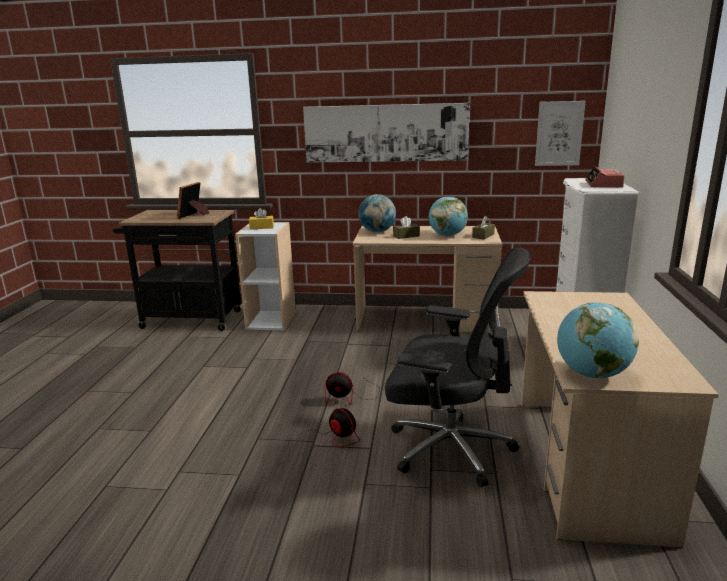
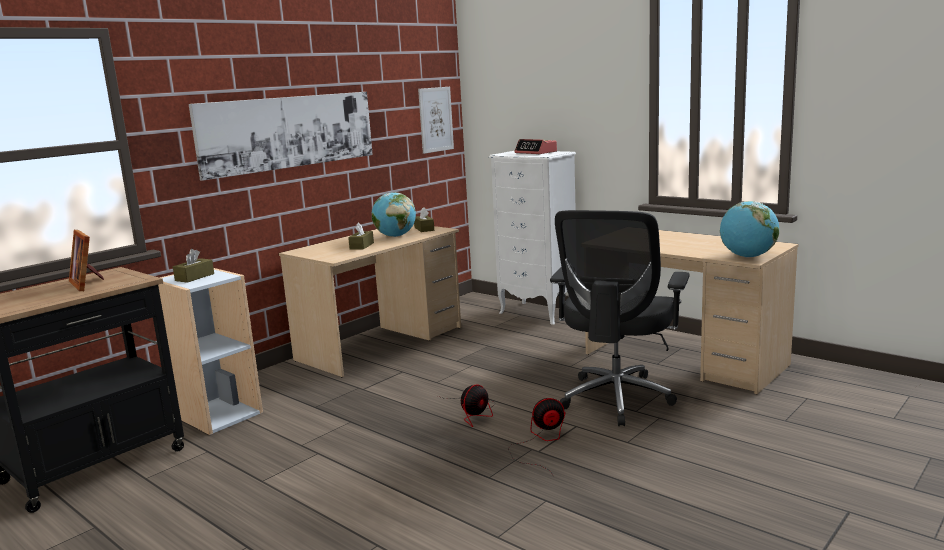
camera: 55 degrees left, 5 degrees down
yellow tissue box [249,208,274,229] -> brown tissue box [173,249,214,283]
globe [358,194,396,233] -> none
office chair [385,247,531,487] -> office chair turned 150 degrees clockwise [550,210,690,426]

